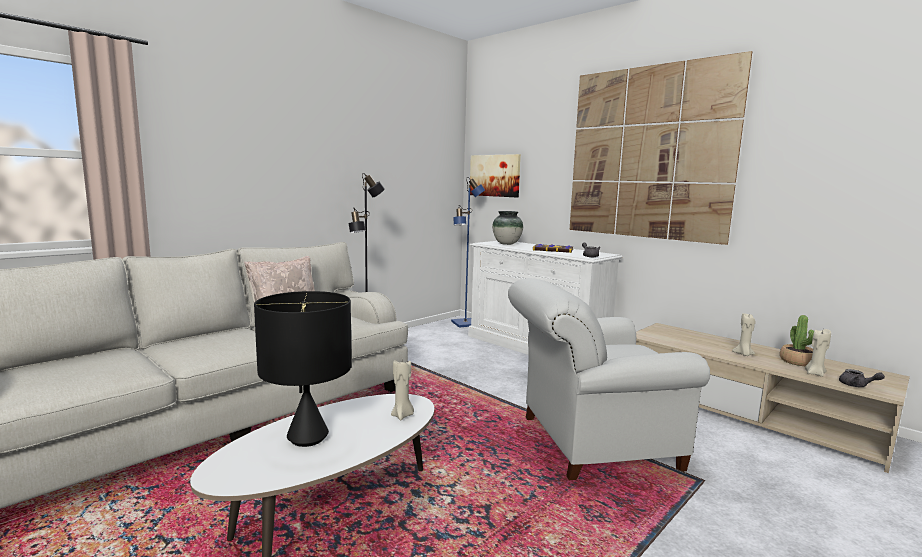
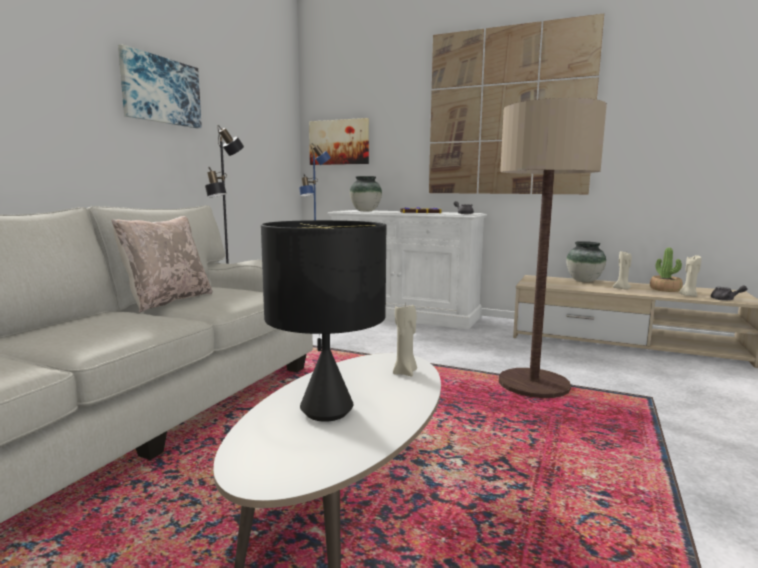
camera: 20 degrees left, 0 degrees up
white armchair [508,278,710,480] -> floor lamp [499,98,607,398]
none -> picture [118,44,202,128]
none -> vase [566,241,606,282]

